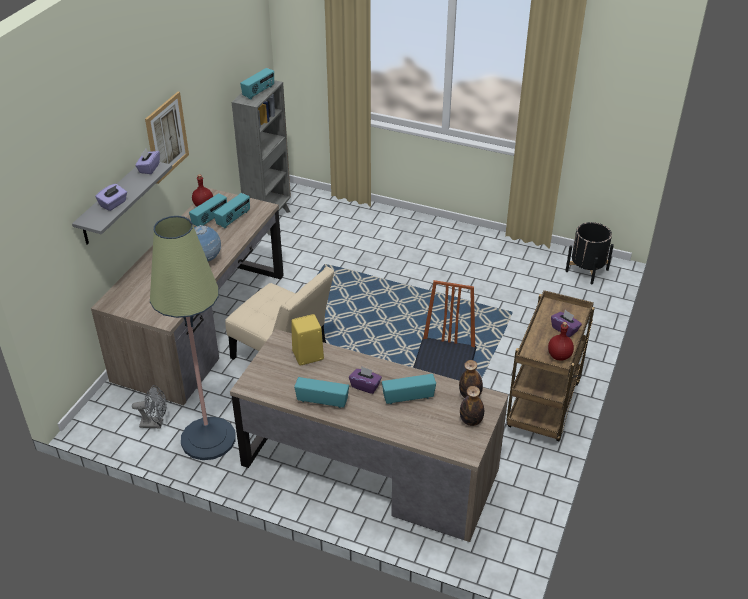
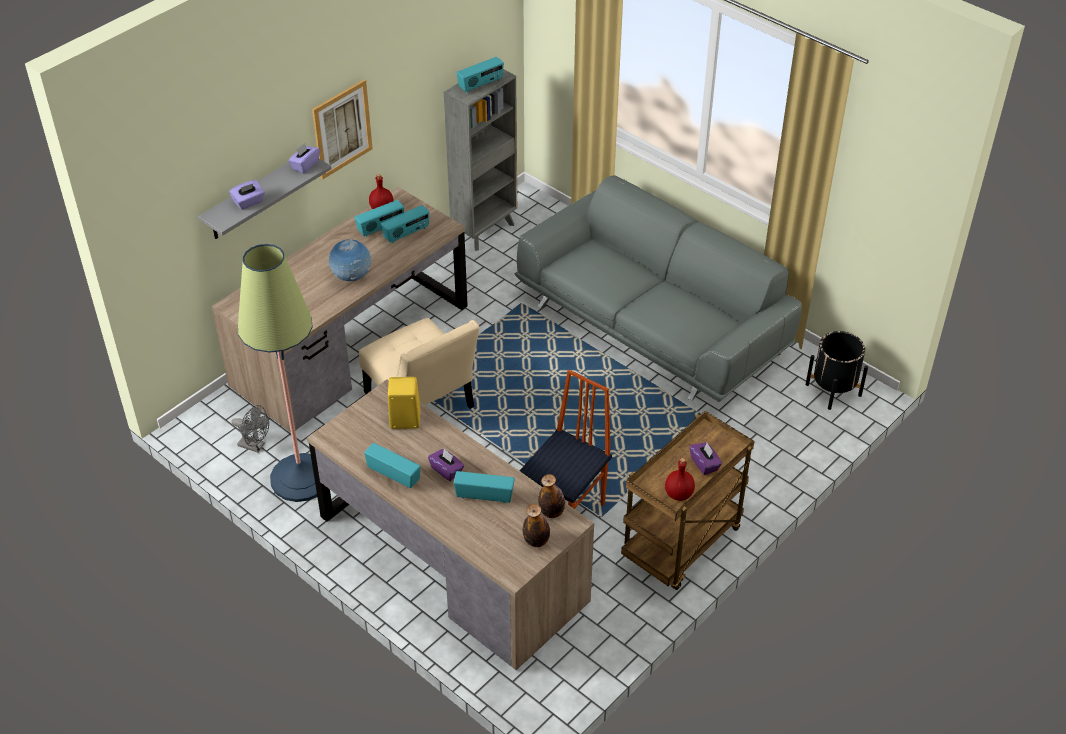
camera: 20 degrees right, 5 degrees up
none -> grey sofa [515,176,802,402]

